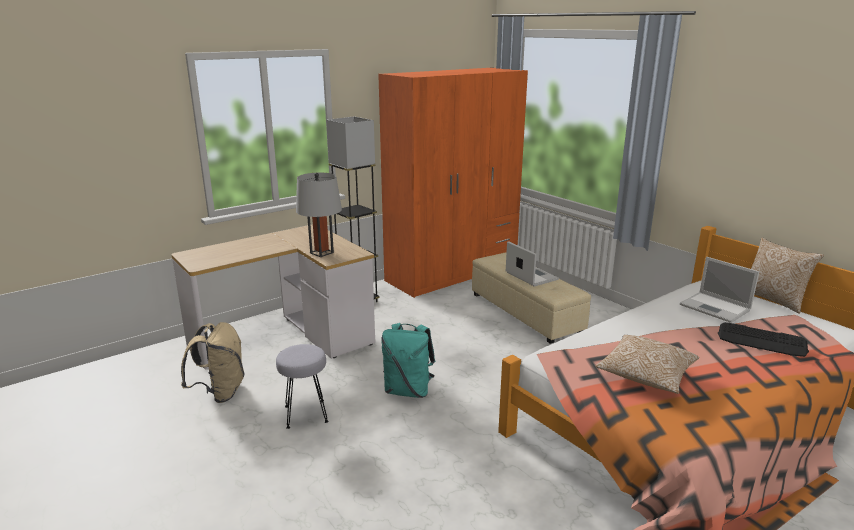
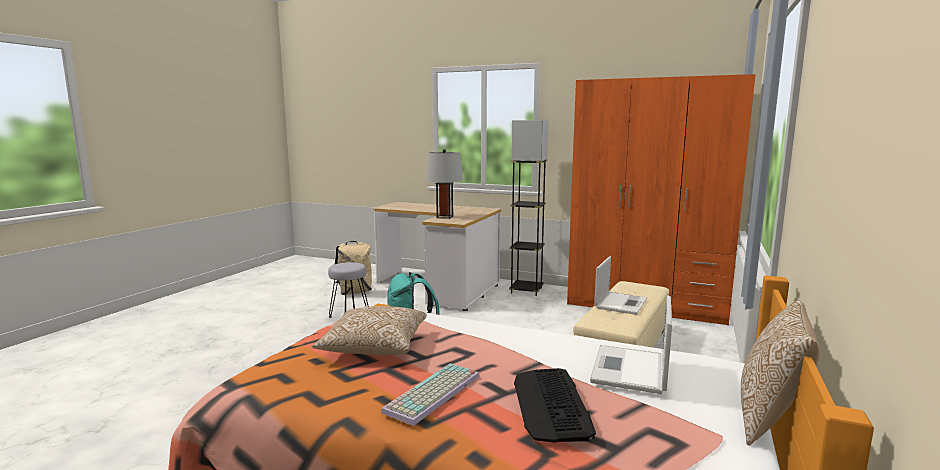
camera: 60 degrees right, 10 degrees down
none -> keyboard [381,364,480,426]

